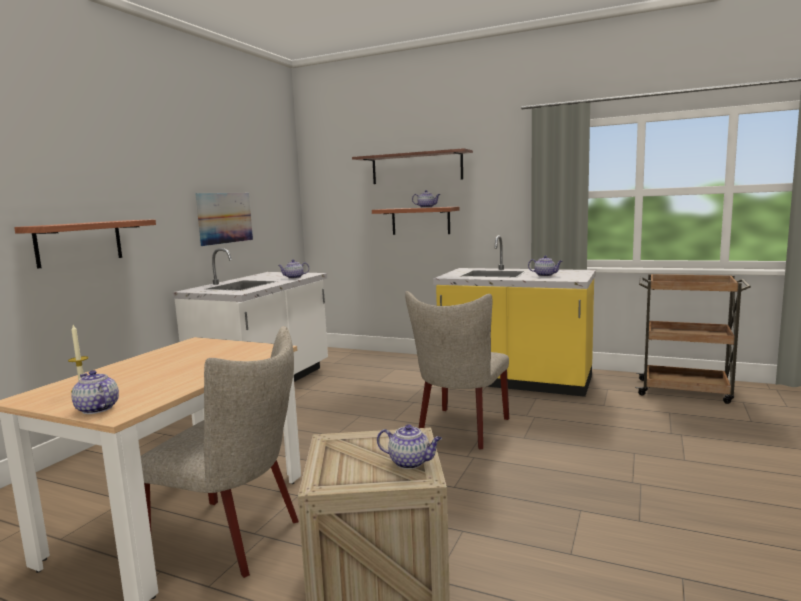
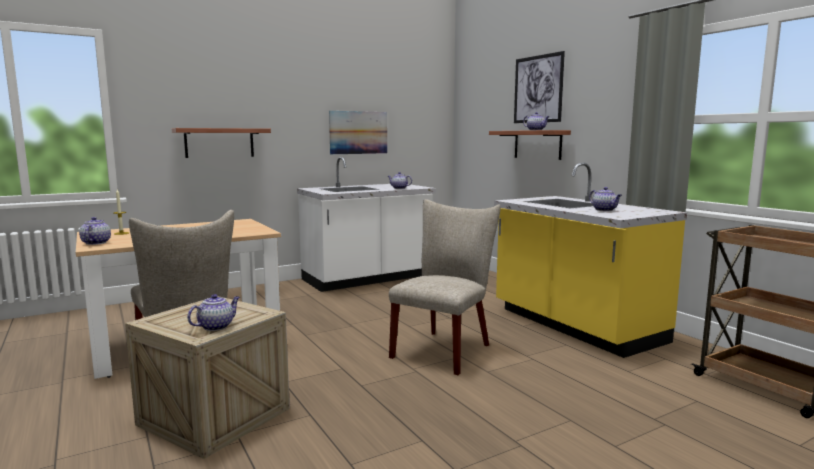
camera: 35 degrees right, 0 degrees up
shelf [352,148,473,184] -> picture [514,51,565,123]
teapot [377,424,442,469] -> teapot turned 105 degrees counterclockwise [187,294,240,331]
beige chair [405,291,509,450] -> beige chair turned 150 degrees clockwise [389,199,500,375]

